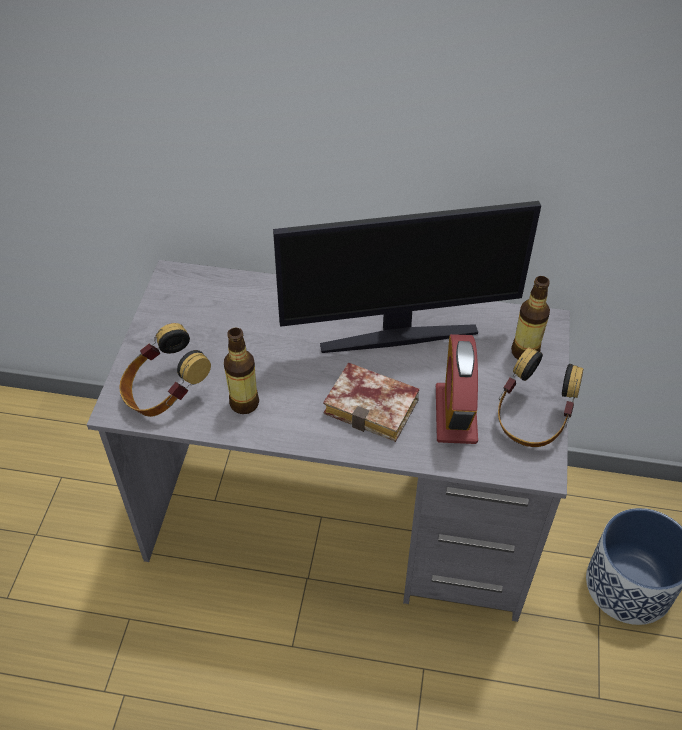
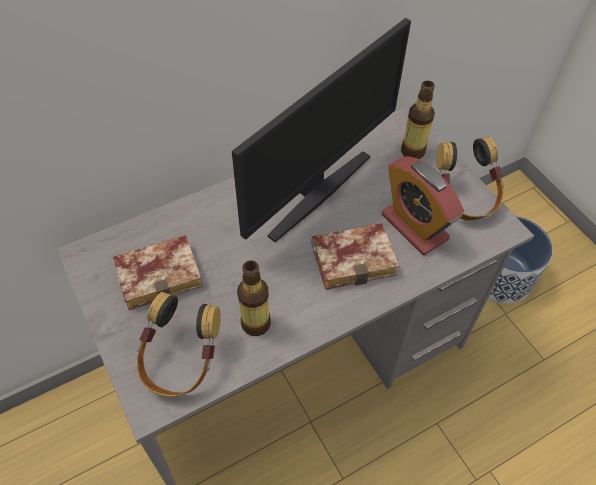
camera: 40 degrees left, 5 degrees up
none -> book [113,235,203,310]

